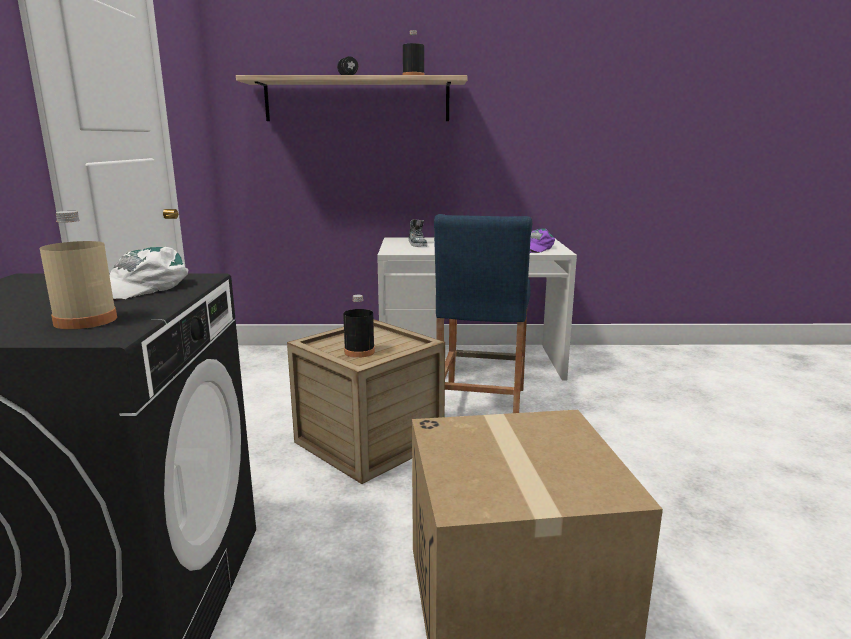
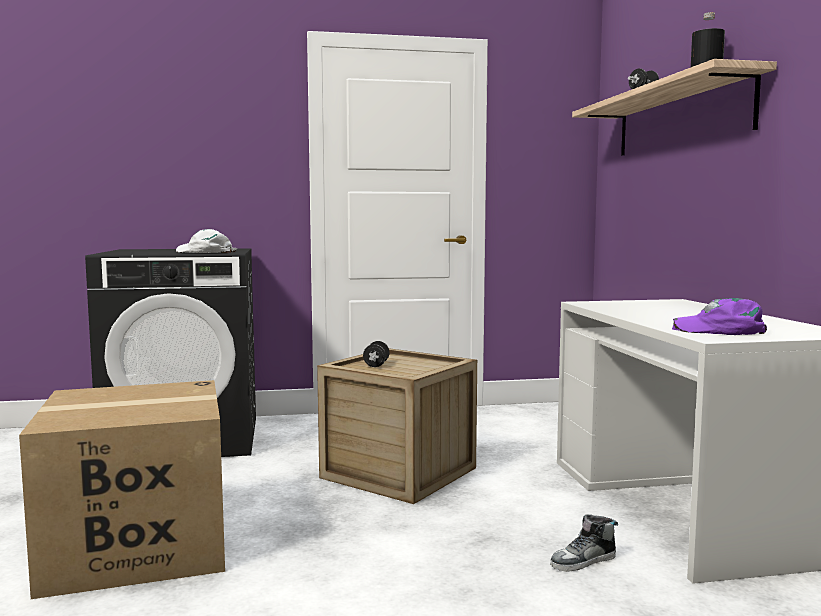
camera: 80 degrees right, 10 degrees down
beige bottle [40,211,117,329] -> none
black bottle [343,295,375,358] -> black dumbbell [363,341,390,367]
shoe [409,219,427,247] -> shoe moved to [550,514,618,572]
blue stool [434,214,532,413] -> none

